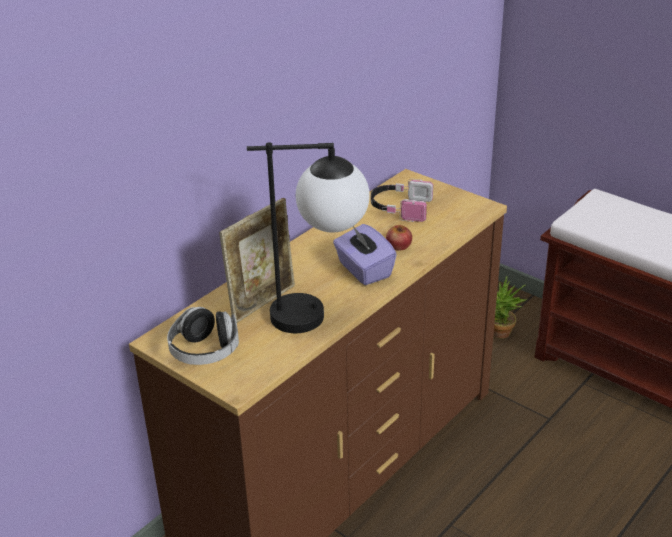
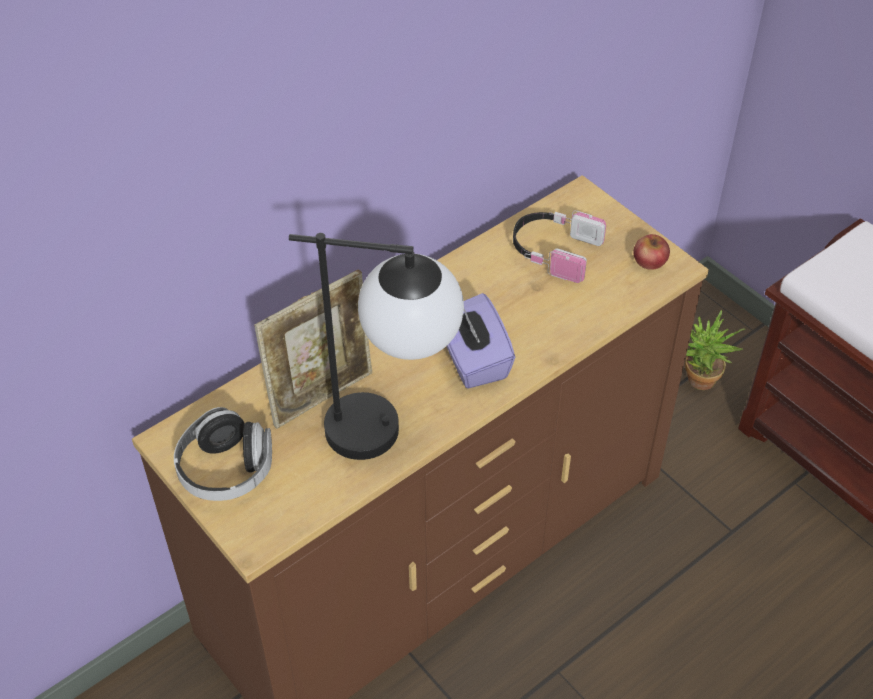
camera: 10 degrees right, 15 degrees up
apple [386,225,412,251] -> apple moved to [633,234,670,270]

